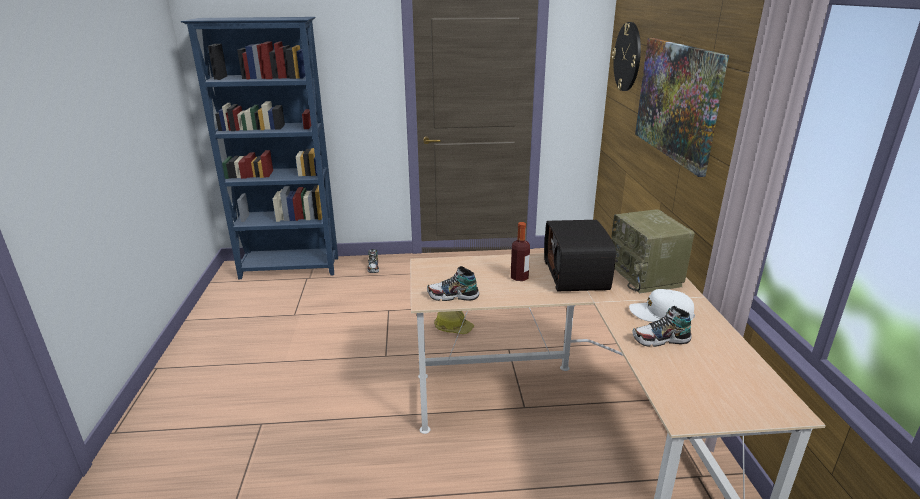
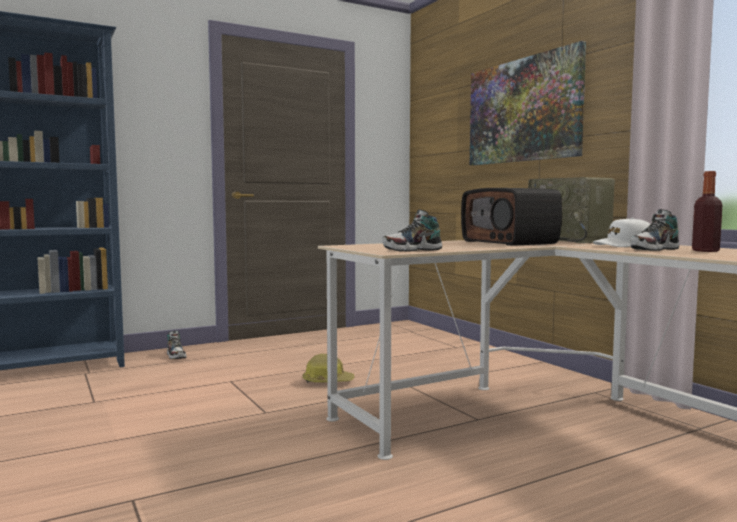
camera: 25 degrees left, 20 degrees down
bottle [511,222,530,281] -> bottle moved to [692,171,722,252]
wall clock [612,22,641,91] -> none

